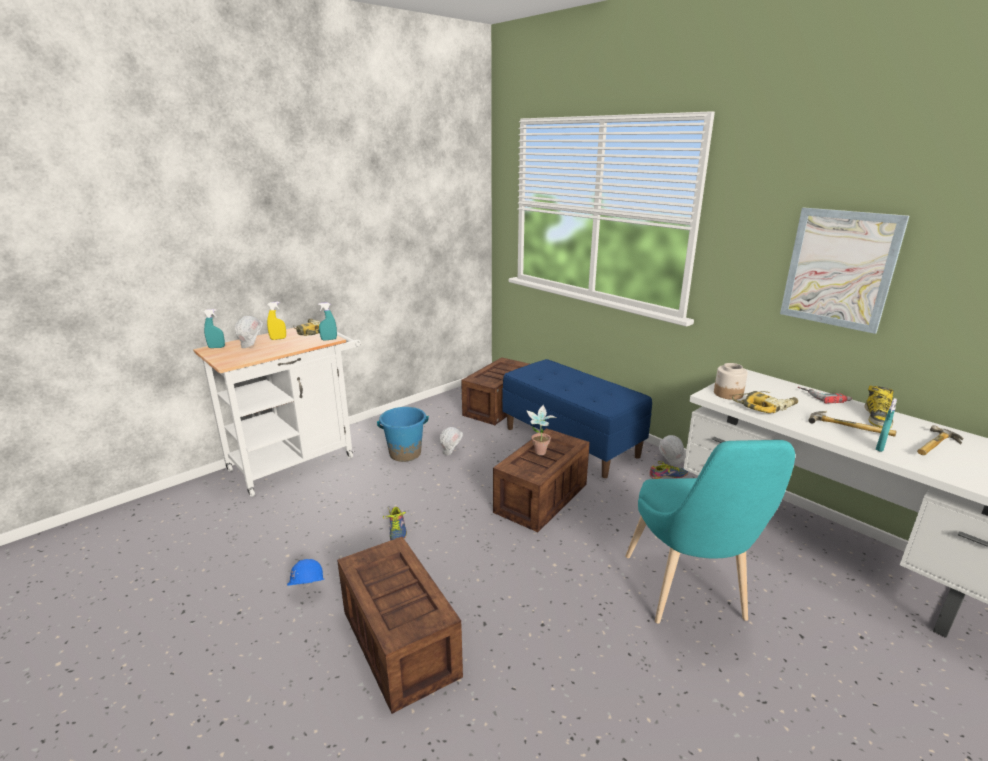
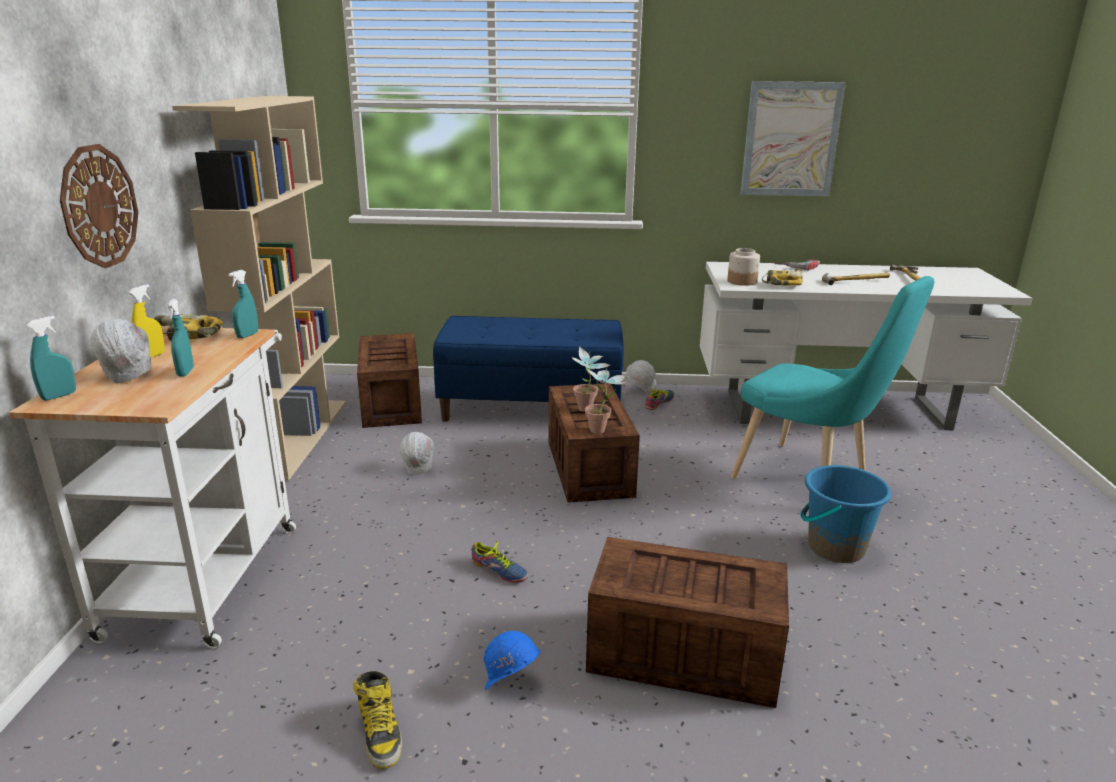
camera: 45 degrees left, 0 degrees up
blue bucket [377,407,429,462] -> blue bucket moved to [800,465,891,563]
boot [864,385,894,428] -> boot moved to [353,671,402,769]
turquoise spray bottle [876,398,897,452] -> turquoise spray bottle moved to [166,299,194,377]
none -> wall clock [60,144,138,268]
none -> beige bookcase [172,96,346,481]
none -> potted plant [585,369,627,434]

